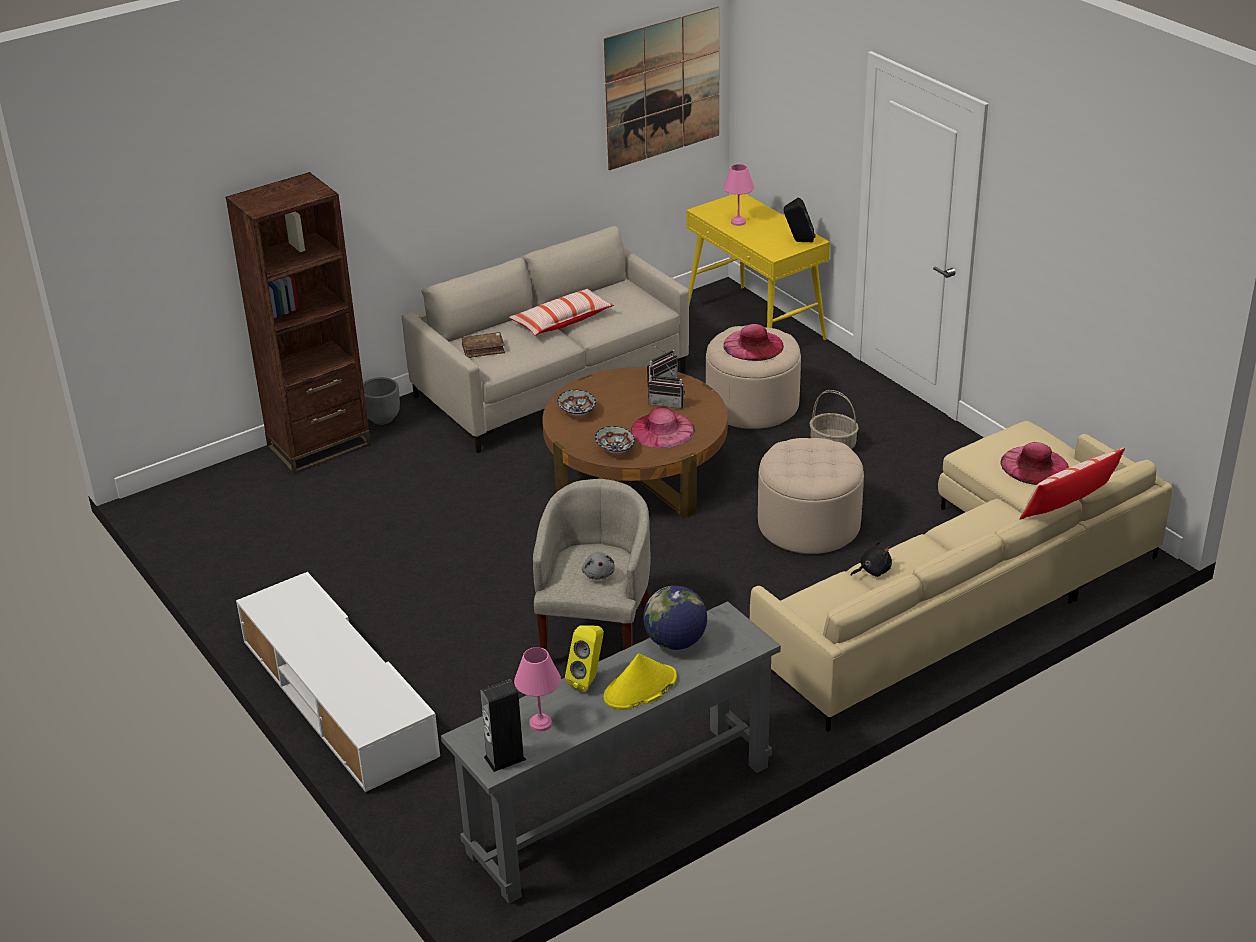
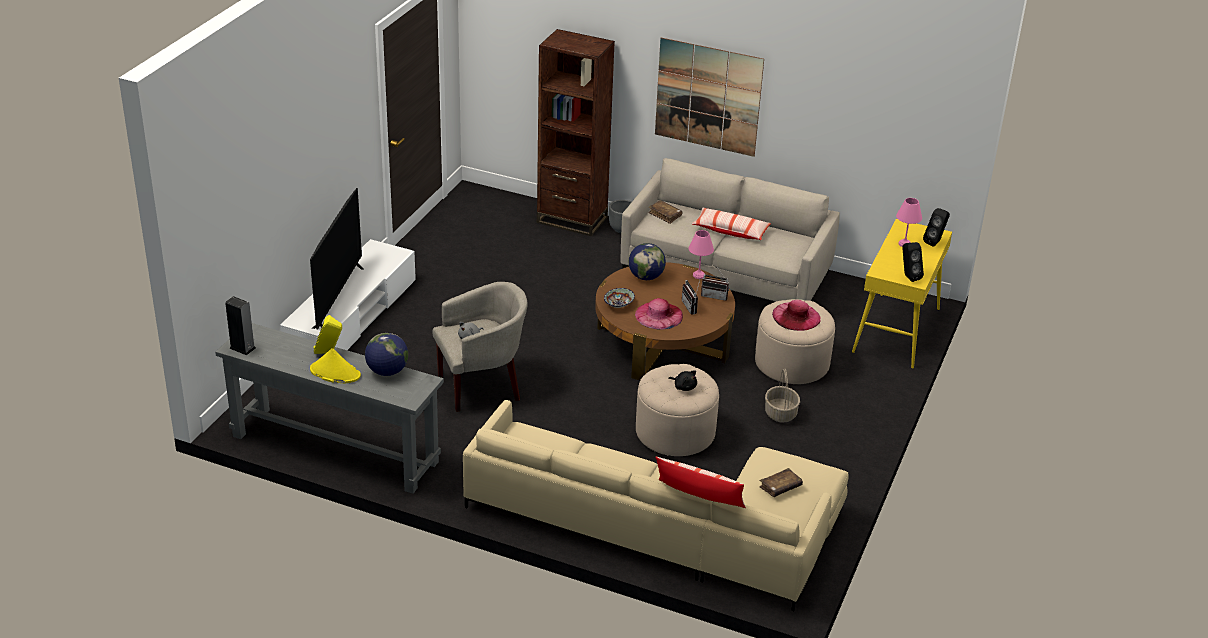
camera: 55 degrees right, 0 degrees up
pink table lamp [514,647,561,732] -> pink table lamp moved to [688,230,714,279]
bowl [557,390,596,416] -> globe [629,243,666,280]
picture [604,7,720,170] -> picture moved to [655,38,764,157]
black plush toy [851,541,892,577] -> black plush toy moved to [668,370,697,391]
pink hat [1000,442,1069,485] -> brown book [759,468,803,497]
none -> television [310,188,364,330]
none -> black speaker [923,208,950,246]

